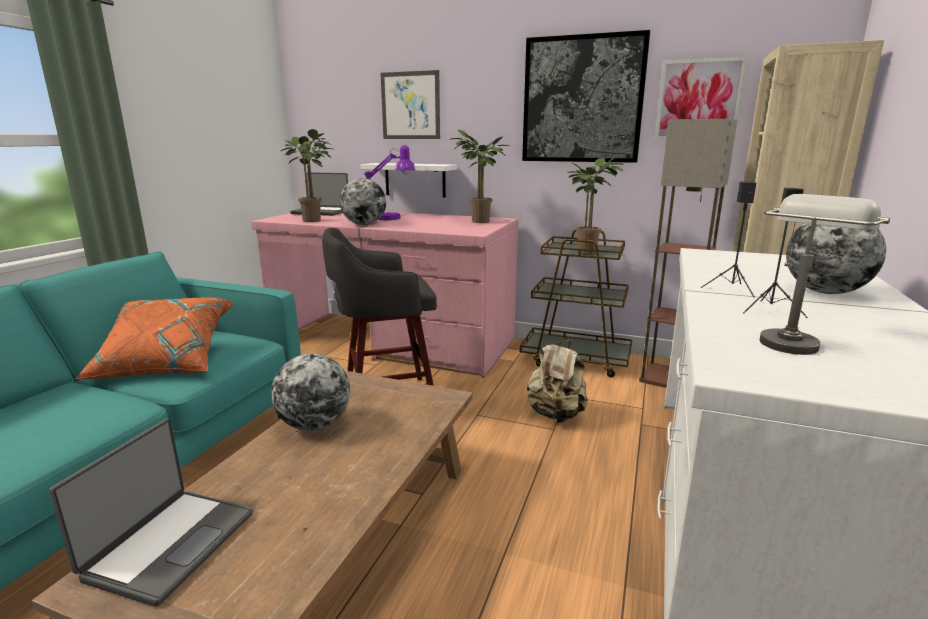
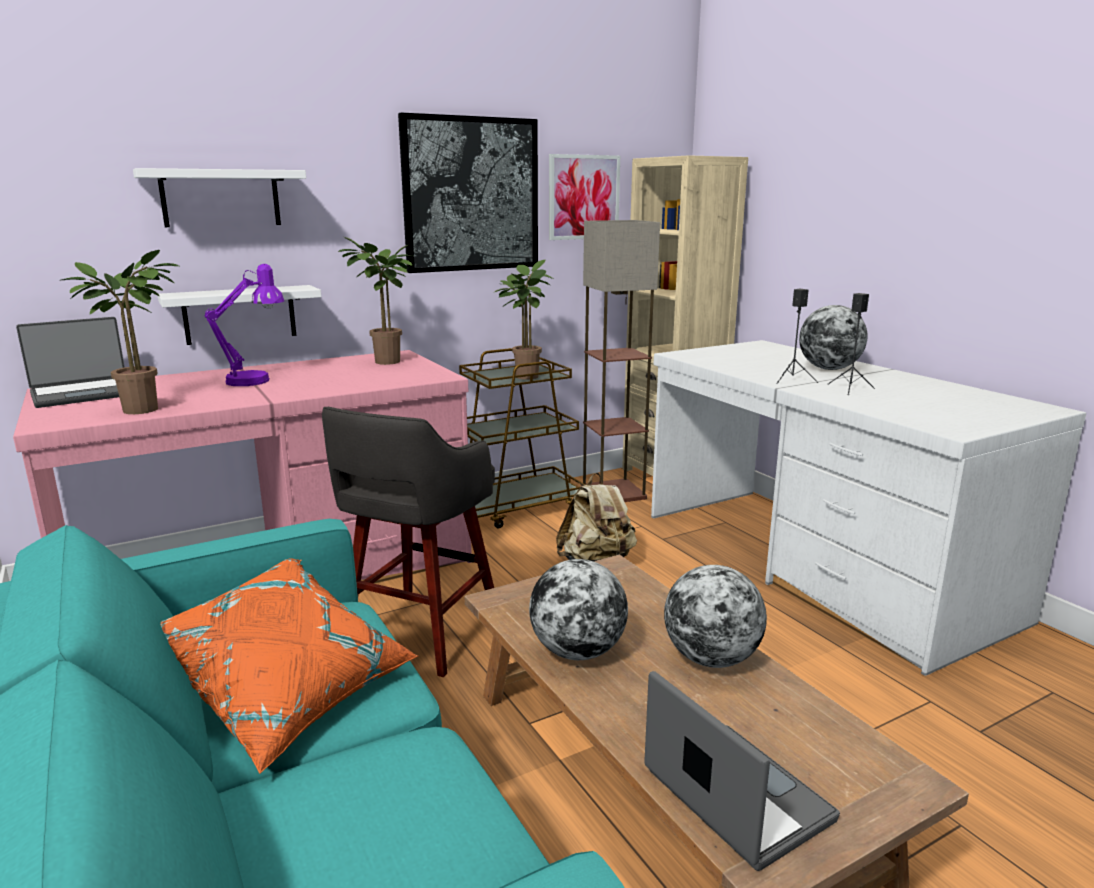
camera: 50 degrees left, 0 degrees up
globe [340,178,386,225] -> globe moved to [664,565,767,668]
picture [381,70,440,139] -> white shelf [133,168,306,227]
grey table lamp [760,194,890,355] -> none

